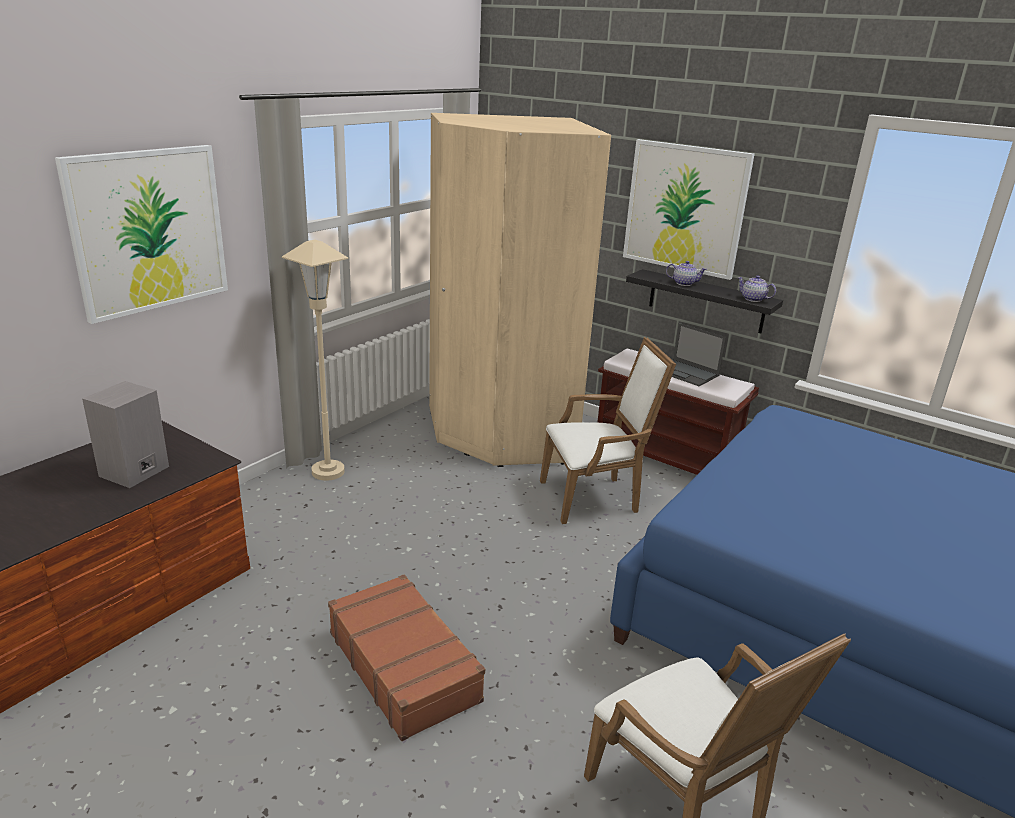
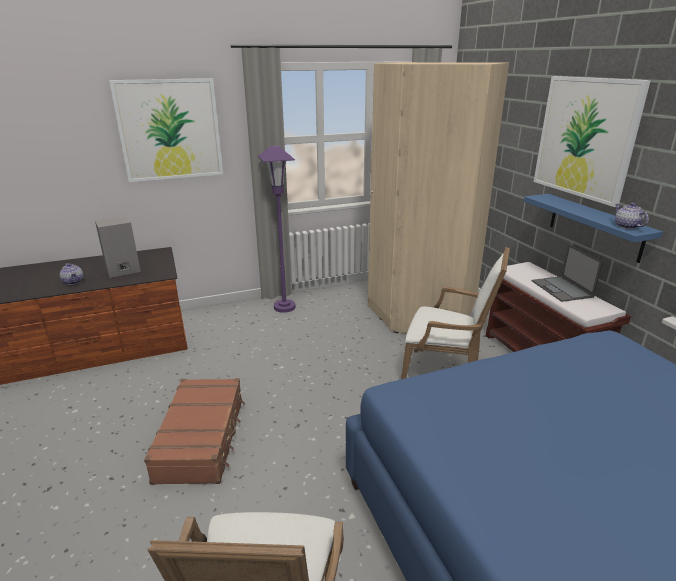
camera: 35 degrees right, 0 degrees up
beige floor lamp [282,240,348,481] -> purple floor lamp [258,146,295,313]
black shelf [626,269,783,333] -> blue shelf [524,194,663,263]
teapot [666,261,707,286] -> teapot moved to [60,263,84,285]

